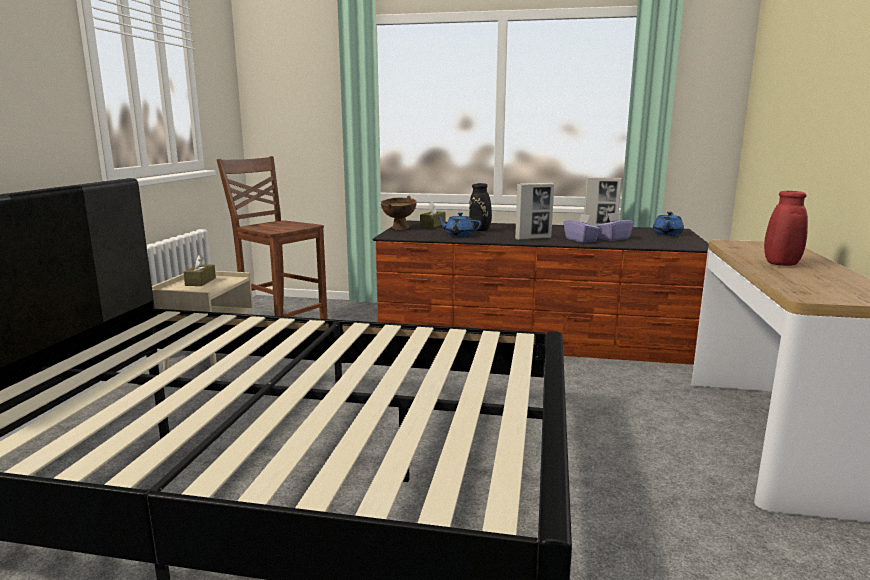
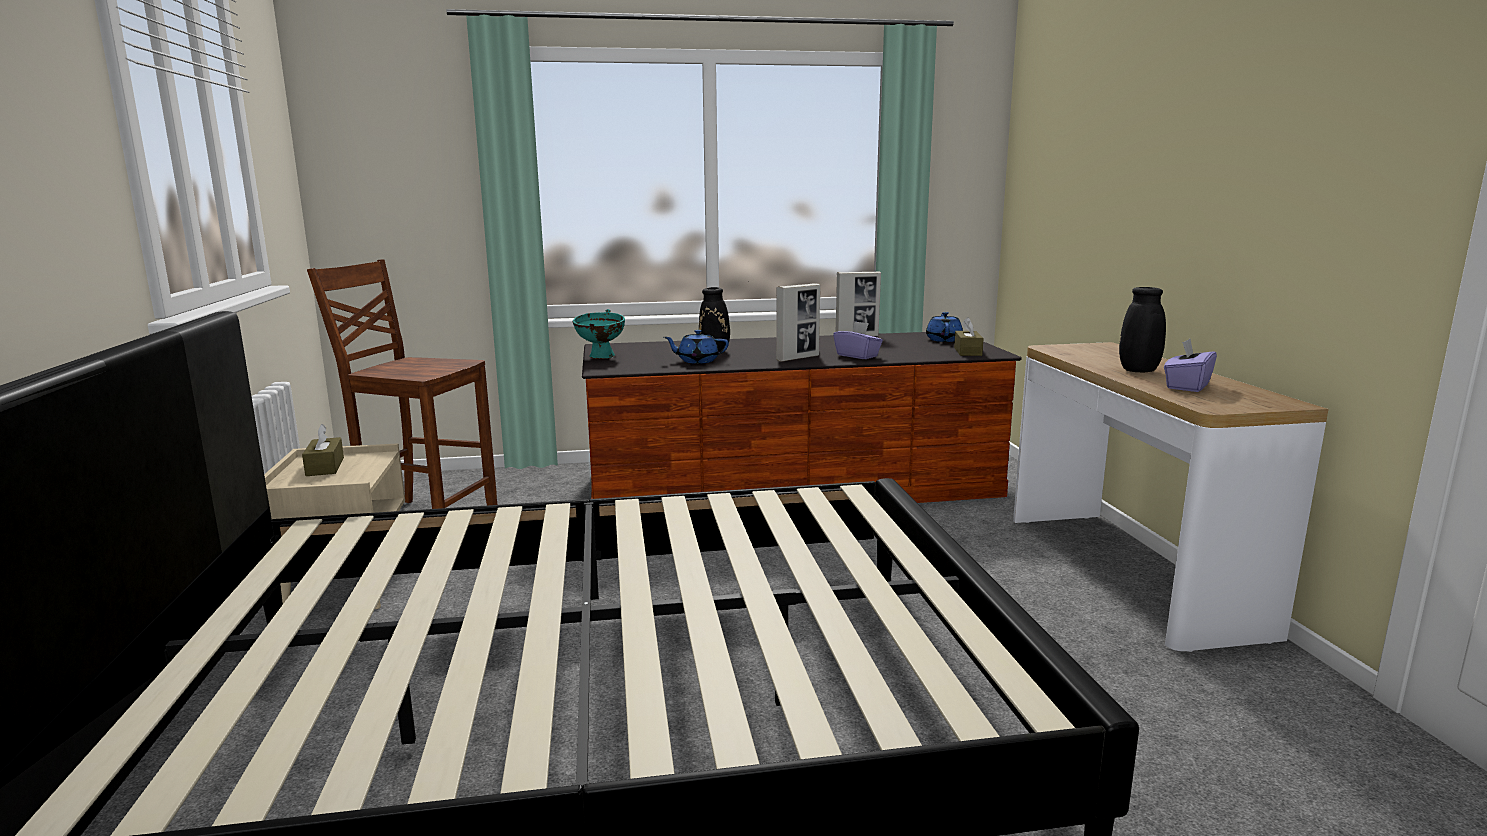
camera: 20 degrees left, 0 degrees up
brown bowl [381,196,417,230] -> turquoise bowl [573,309,625,359]
brown tissue box [420,201,445,228] -> brown tissue box moved to [954,317,983,356]
purple tissue box [596,212,634,241] -> purple tissue box moved to [1164,339,1217,392]
red vase [764,191,808,266] -> black vase [1119,287,1166,372]

